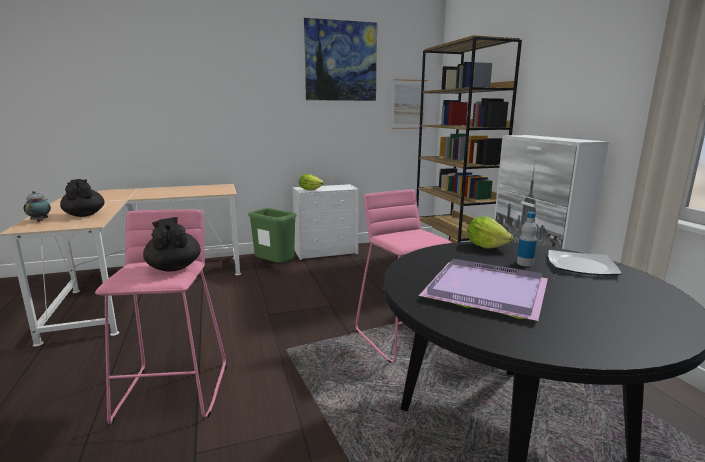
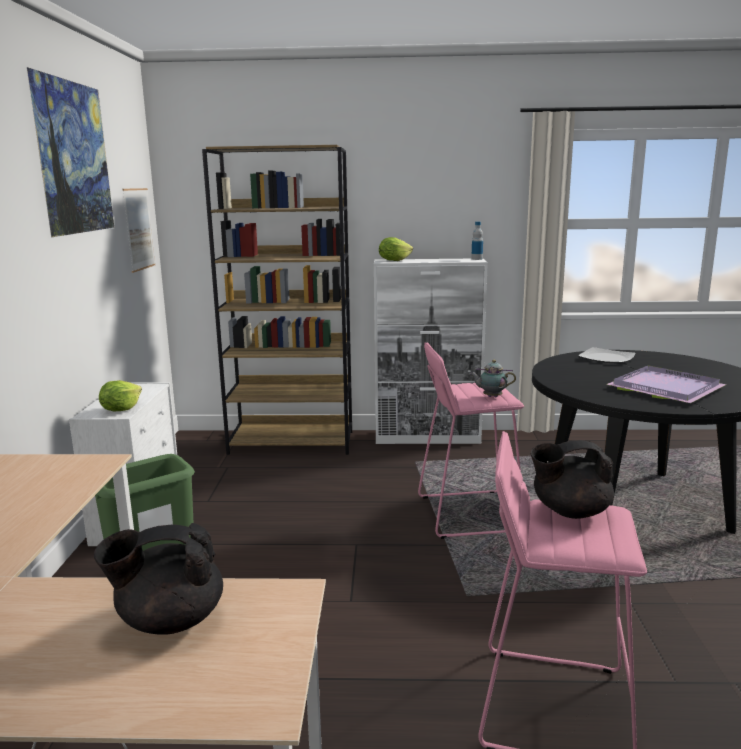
camera: 70 degrees left, 0 degrees up
teapot [24,191,51,222] -> teapot moved to [470,360,516,397]
lettuce [467,217,513,248] -> lettuce moved to [379,237,413,261]
bottle [517,212,537,266] -> bottle moved to [471,222,483,260]

